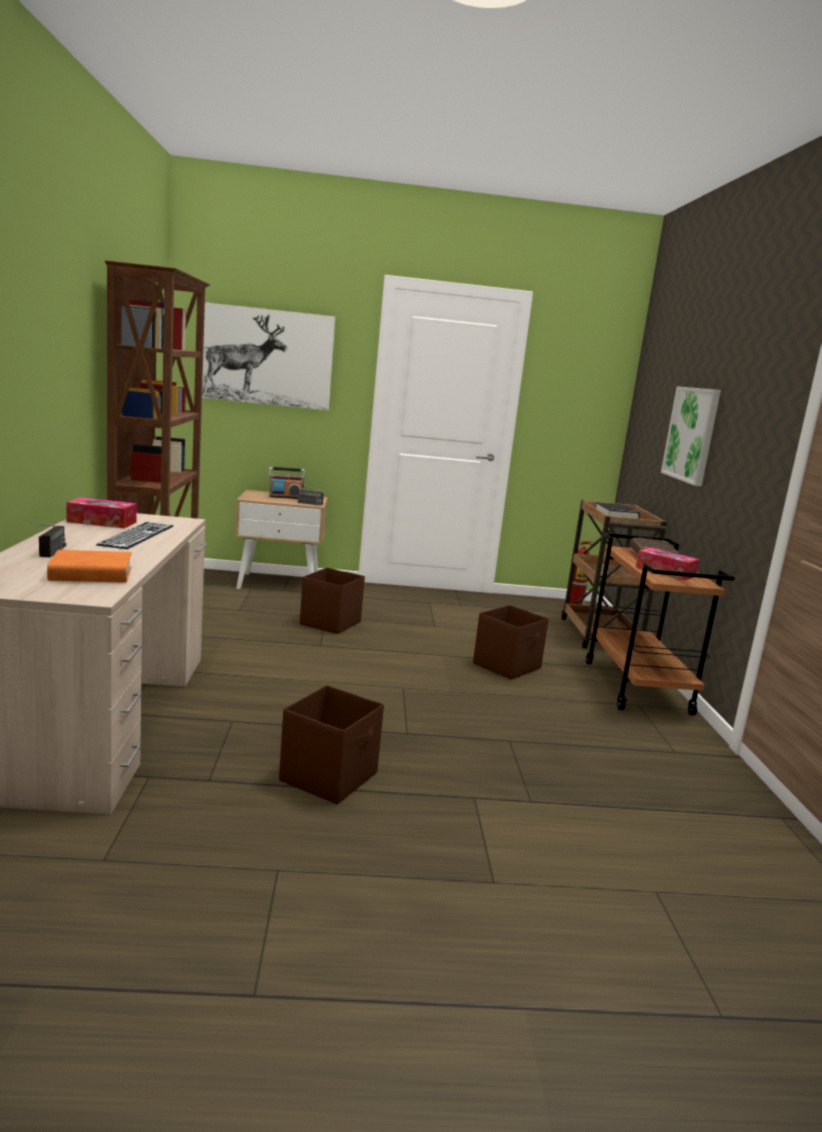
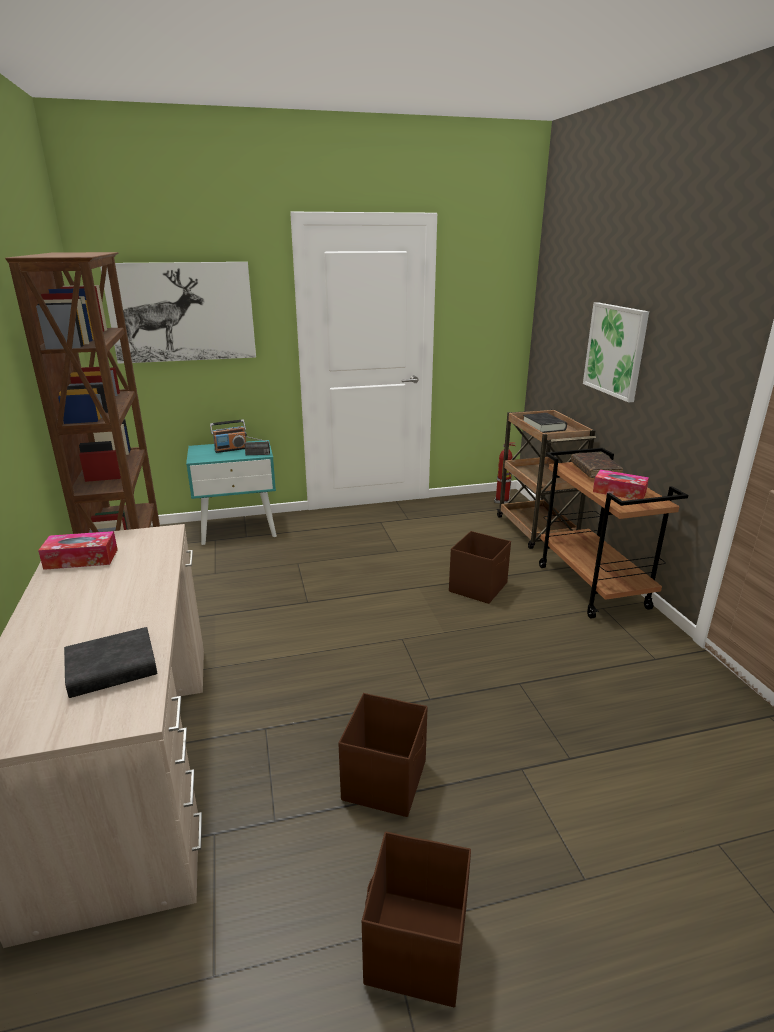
camera: 10 degrees left, 10 degrees up
radio [30,523,66,558] -> none
orange book [47,550,132,583] -> black book [64,627,157,698]
keyboard [96,522,173,549] -> none
beige nightstand [235,490,328,589] -> turquoise nightstand [186,440,277,545]
brown storage box [300,568,365,634] -> brown storage box moved to [362,831,471,1007]

